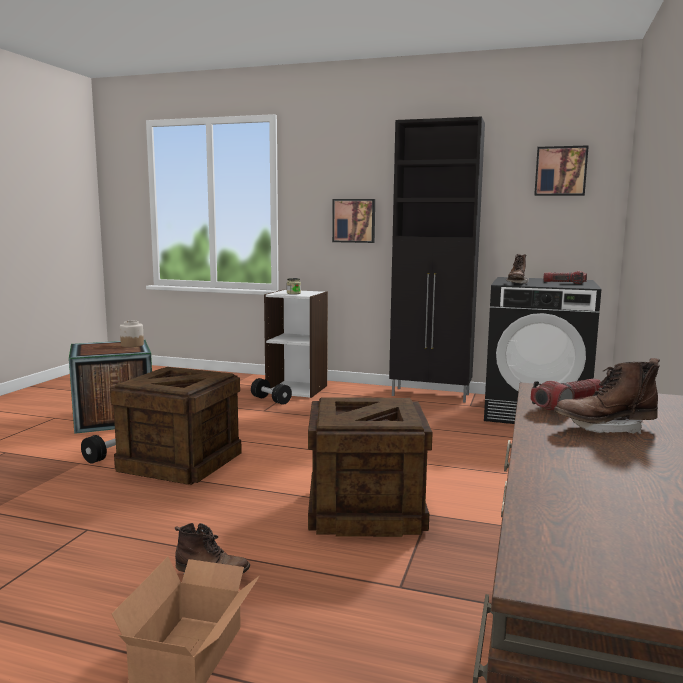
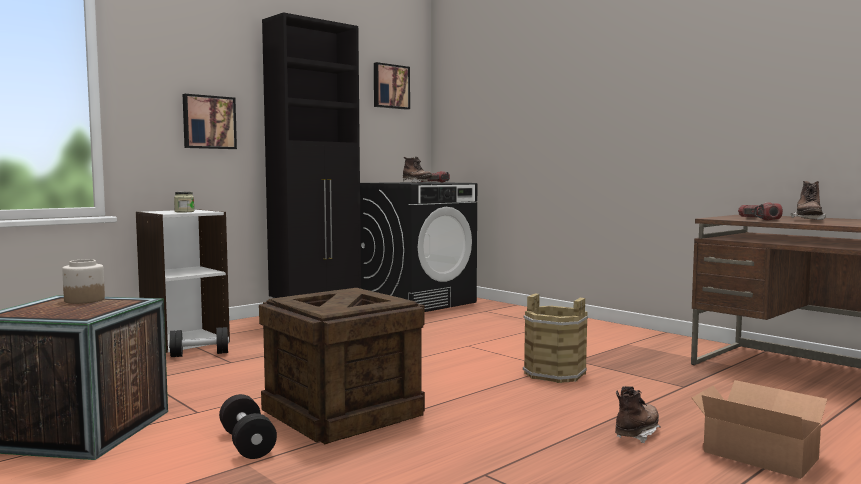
camera: 60 degrees left, 5 degrees down
crate [308,397,433,537] -> brown bucket [523,294,588,383]

